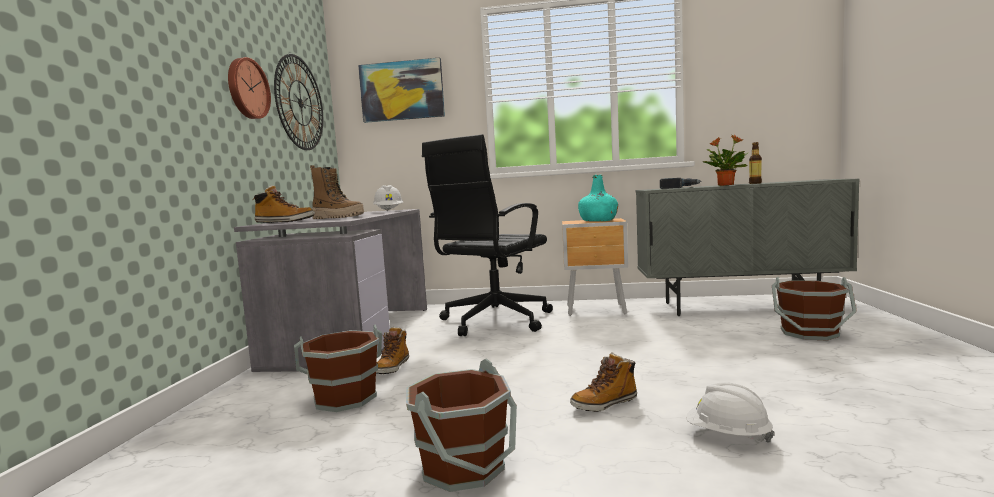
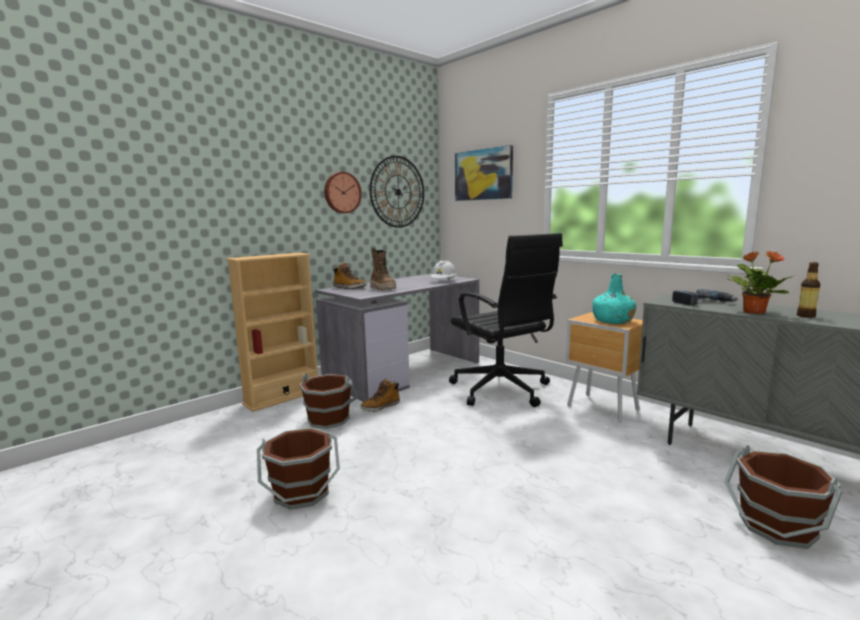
camera: 40 degrees right, 5 degrees up
black office chair [422,134,553,336] -> black office chair turned 105 degrees counterclockwise [449,233,563,407]
boot [570,352,637,412] -> none
white hard hat [686,382,774,443] -> none
none -> beige bookcase [226,253,318,412]

